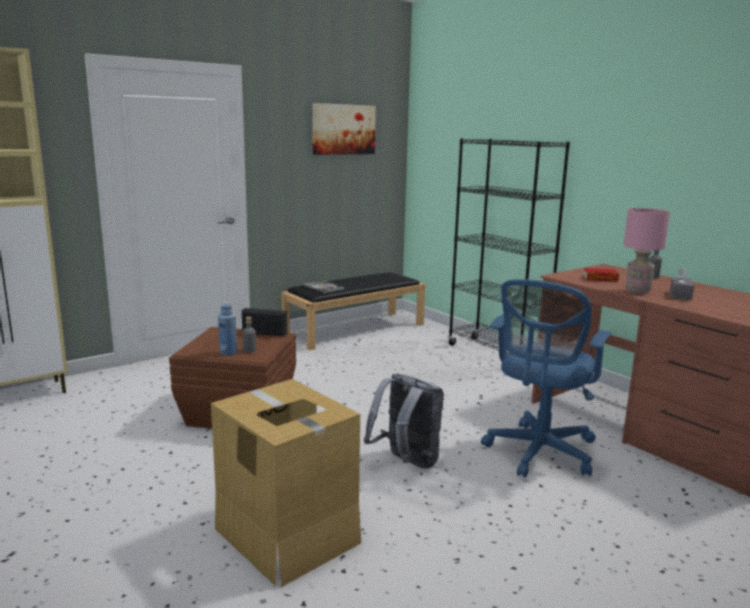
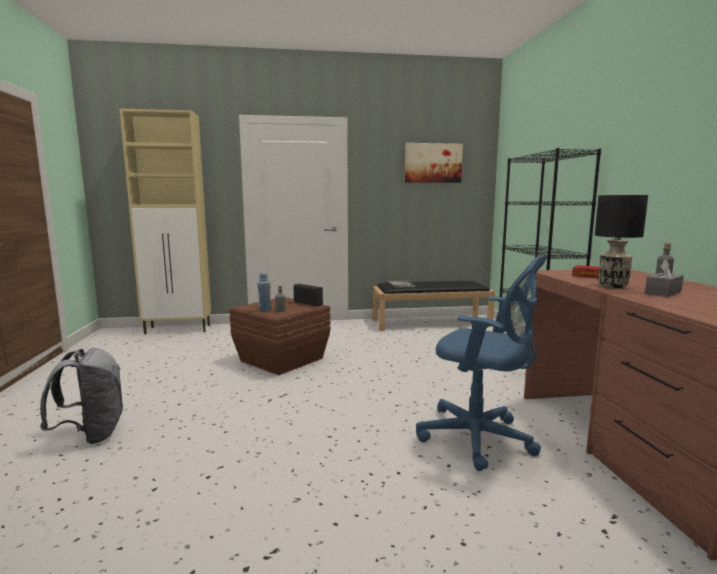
camera: 30 degrees right, 5 degrees down
cardboard box [211,379,361,587] -> none
grey backpack [363,374,444,469] -> grey backpack moved to [40,348,123,444]
blue office chair [481,279,612,477] -> blue office chair turned 120 degrees counterclockwise [416,255,547,471]
pink table lamp [623,208,670,294] -> black table lamp [595,195,648,288]

